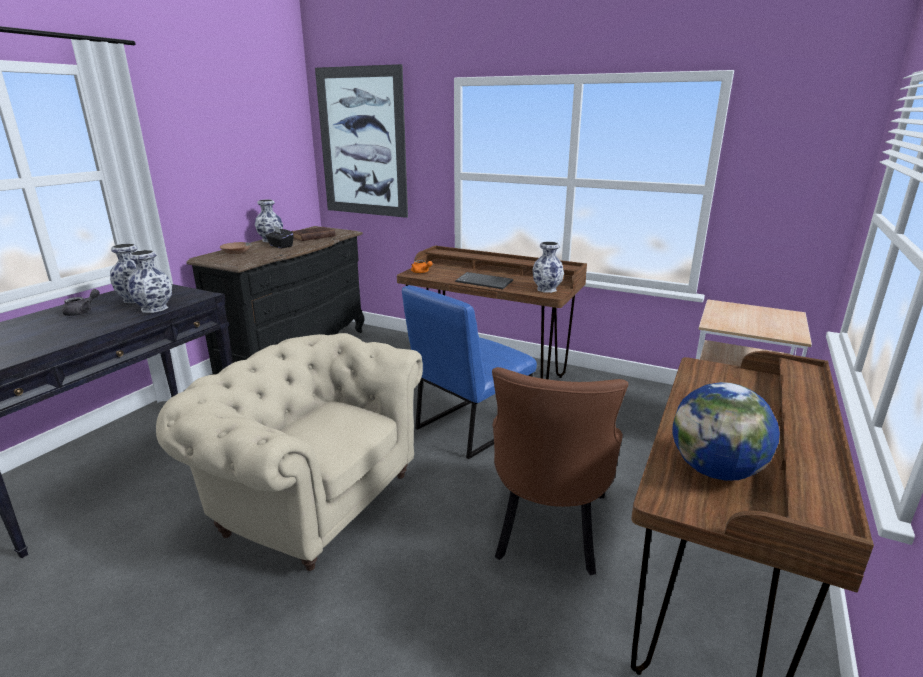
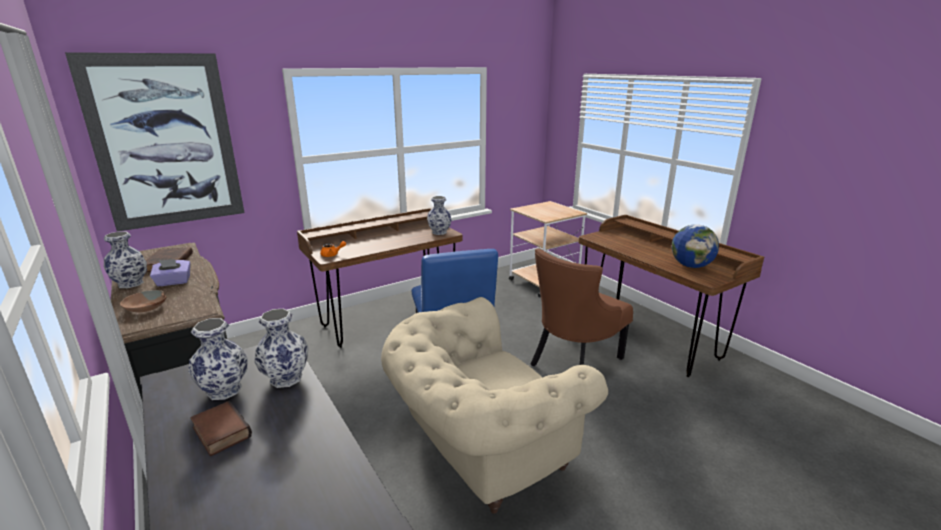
camera: 60 degrees left, 0 degrees up
grey teapot [62,289,100,316] -> book [190,401,252,456]
black tissue box [266,226,294,248] -> purple tissue box [150,259,191,286]
keyboard [455,272,513,289] -> none
brown chair [492,367,628,575] -> brown chair turned 90 degrees clockwise [530,248,633,366]

